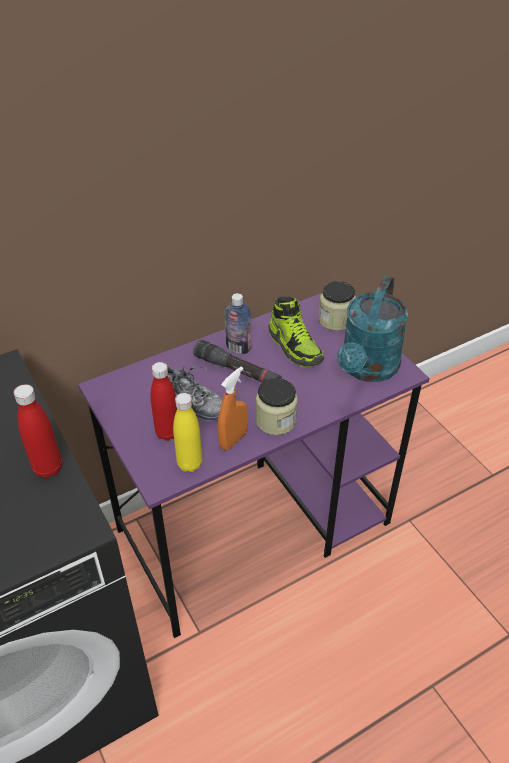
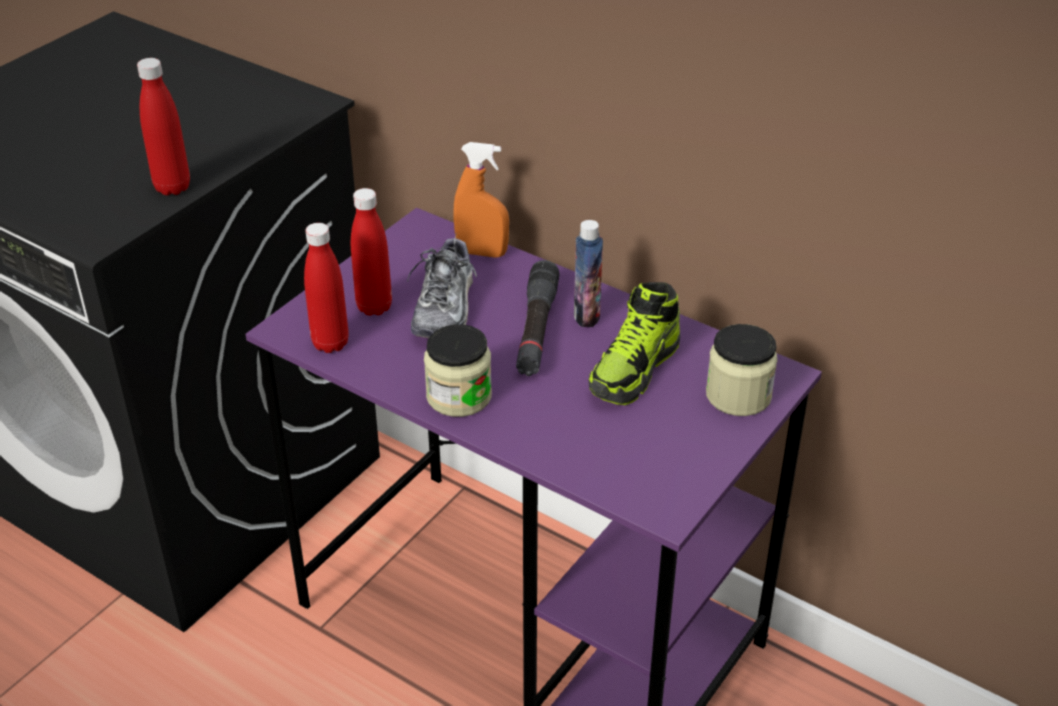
camera: 65 degrees right, 5 degrees down
yellow bottle [173,393,202,472] -> red bottle [304,223,349,353]
orange spray bottle [217,366,248,450] -> orange spray bottle moved to [453,142,509,258]
turquoise watering can [337,276,408,382] -> none

